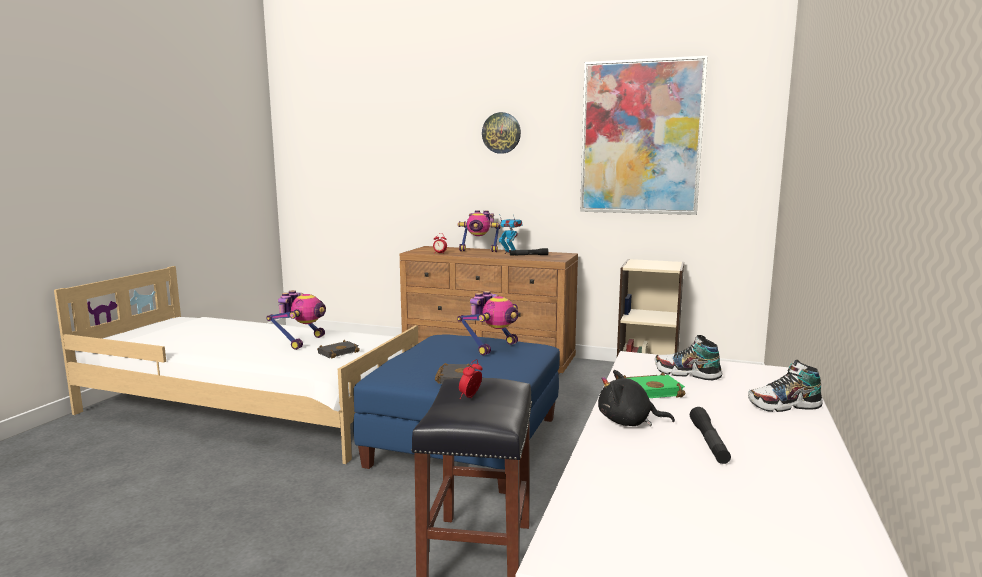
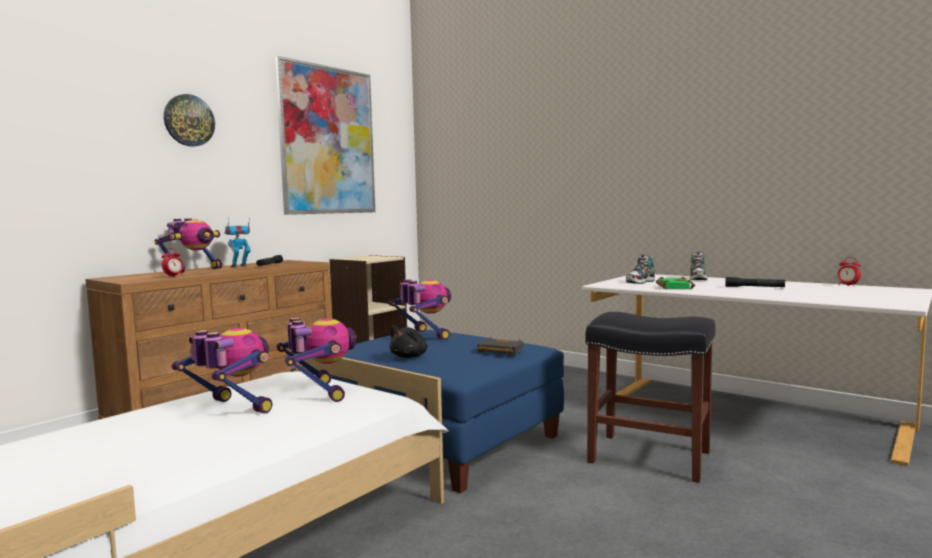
camera: 70 degrees left, 5 degrees down
black book [317,340,360,358] -> toy robot [277,318,356,402]
alarm clock [459,359,483,399] -> alarm clock moved to [837,257,861,286]
black plush toy [598,370,675,426] -> black plush toy moved to [390,326,428,358]

